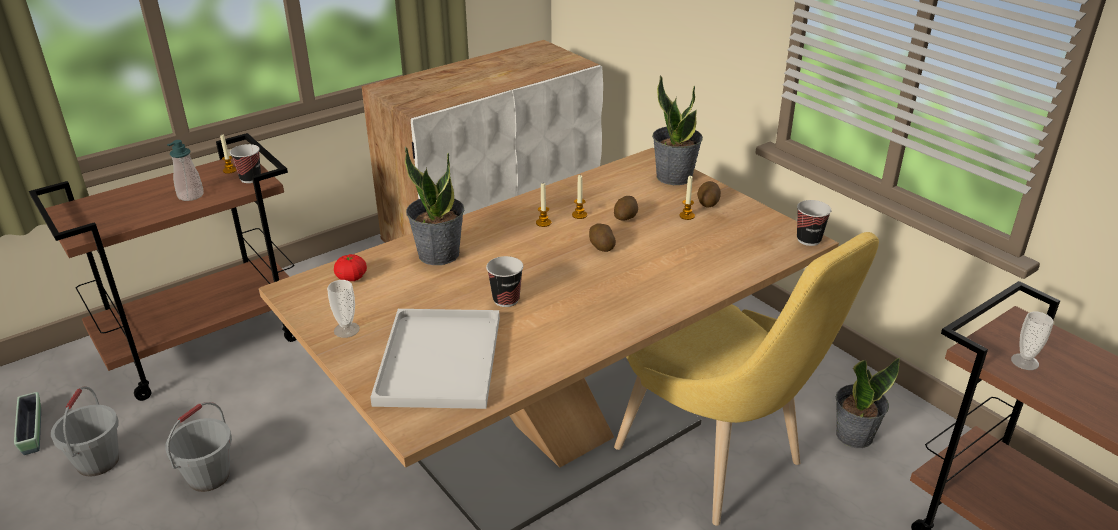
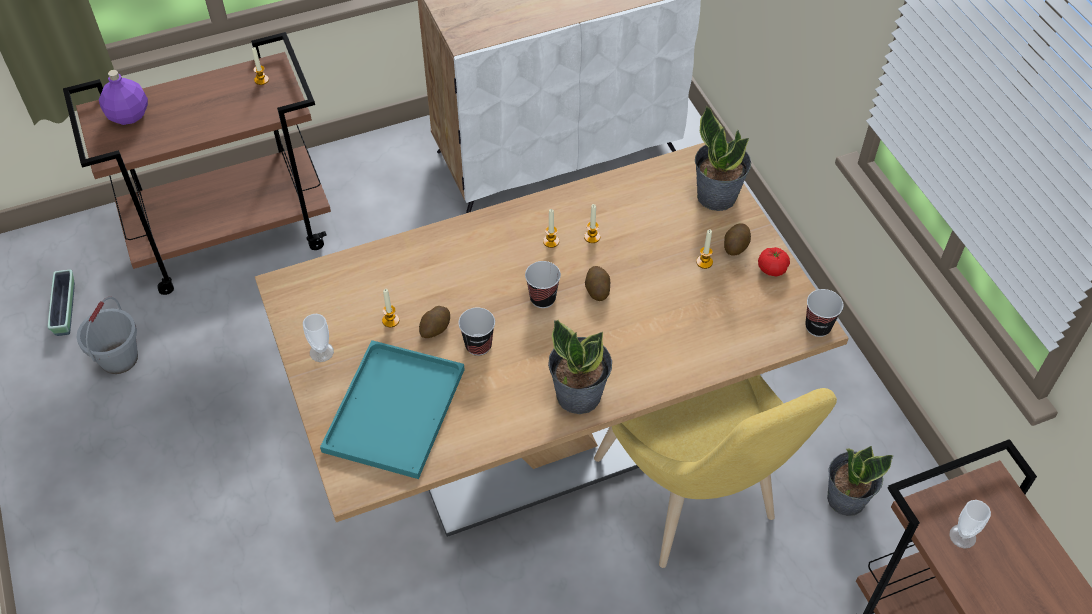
camera: 15 degrees right, 20 degrees up
grey bucket [165,402,232,492] -> none
soap dispenser [167,140,204,201] -> none
cup [230,144,261,183] -> cup moved to [525,261,561,308]
tomato [334,254,367,281] -> tomato moved to [758,247,790,276]
white tray [370,309,500,409] -> turquoise tray [320,340,465,479]
potted plant [405,146,464,265] -> potted plant moved to [548,319,612,414]
potato [614,196,638,221] -> potato moved to [419,306,450,338]
none -> purple bottle [99,70,148,125]
none -> candle [382,289,399,327]

